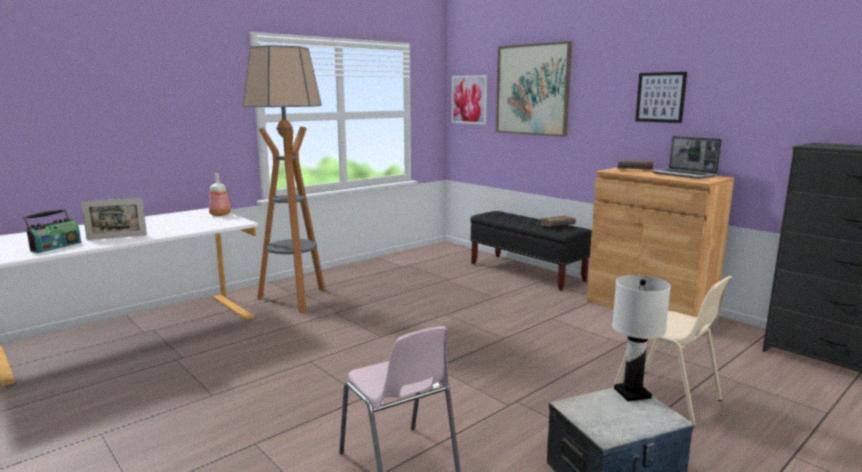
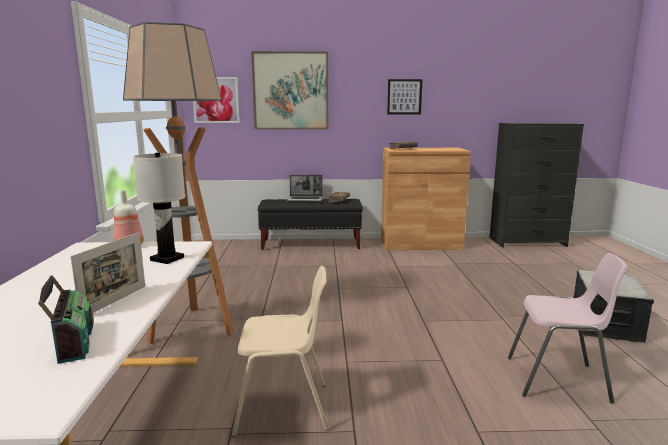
camera: 50 degrees left, 0 degrees up
white table lamp [612,275,671,401] -> white table lamp moved to [133,153,185,264]
beige chair [613,276,733,426] -> beige chair moved to [232,266,329,437]
laptop [651,136,722,179] -> laptop moved to [287,175,323,202]

